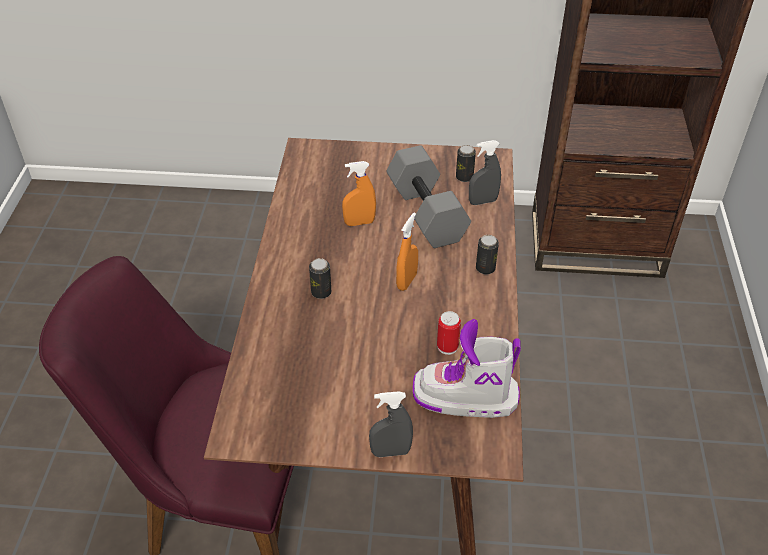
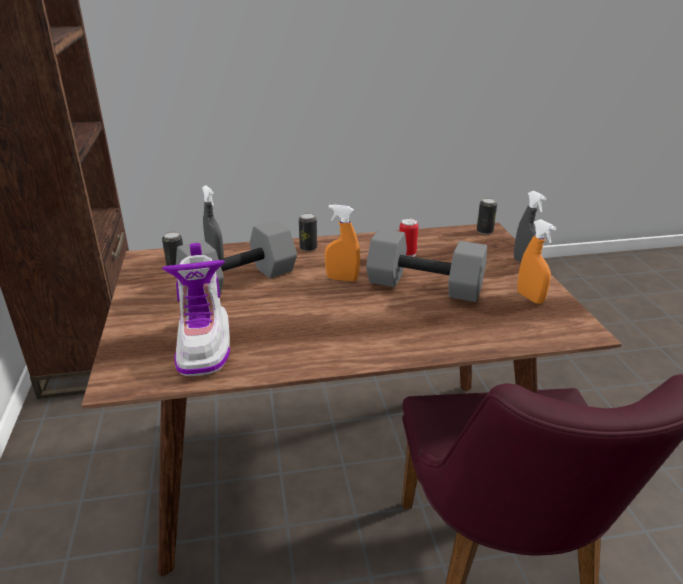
camera: 105 degrees left, 15 degrees down
can [309,258,331,299] -> can moved to [477,198,497,234]
orange spray bottle [342,161,376,226] -> orange spray bottle moved to [517,219,556,304]
boot [413,319,521,418] -> boot moved to [162,243,230,376]
none -> grey dumbbell [366,229,487,302]

